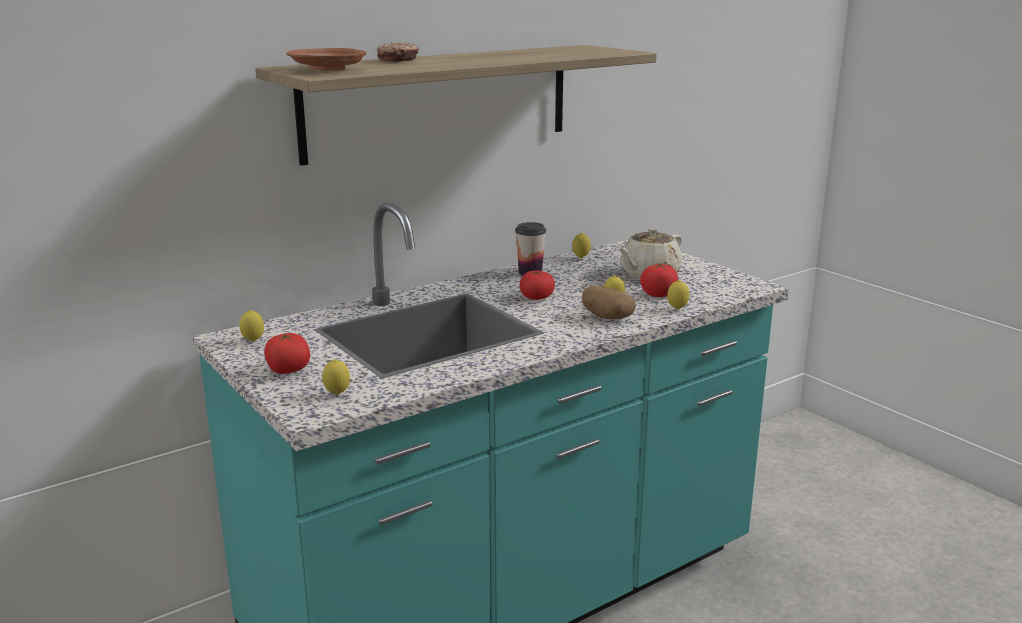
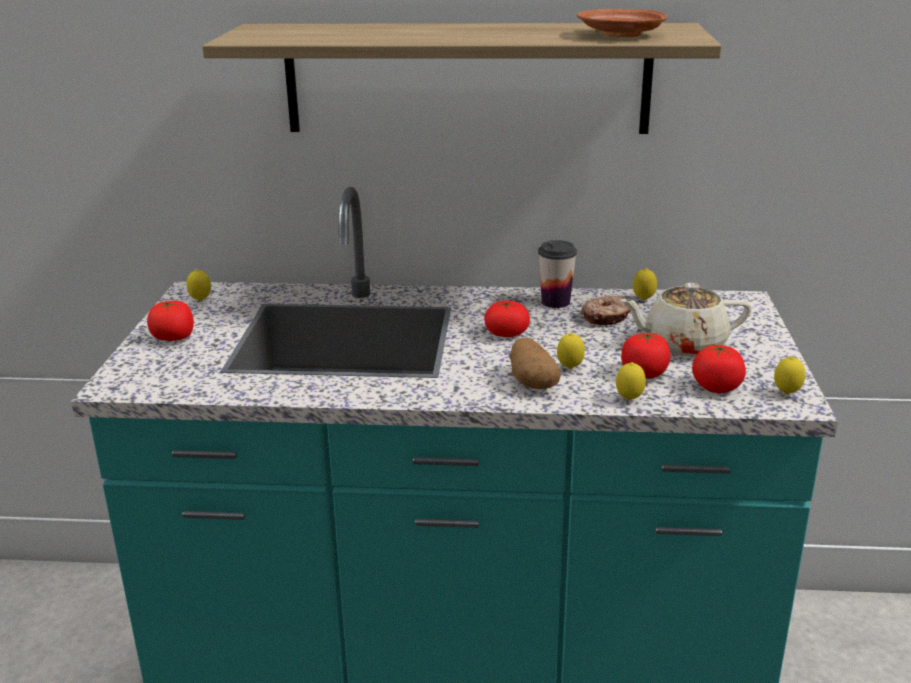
camera: 40 degrees right, 5 degrees up
brown plate [286,48,366,71] -> brown plate moved to [577,9,667,37]
lemon [323,359,350,395] -> lemon moved to [774,357,805,395]
donut [377,42,419,62] -> donut moved to [582,295,631,325]
none -> tomato [692,344,746,393]

